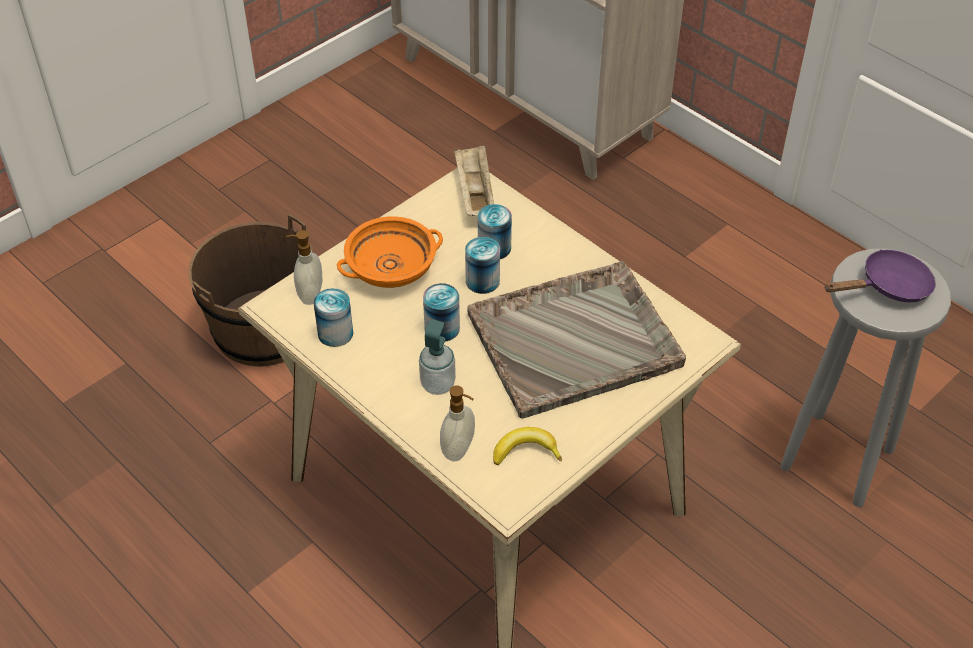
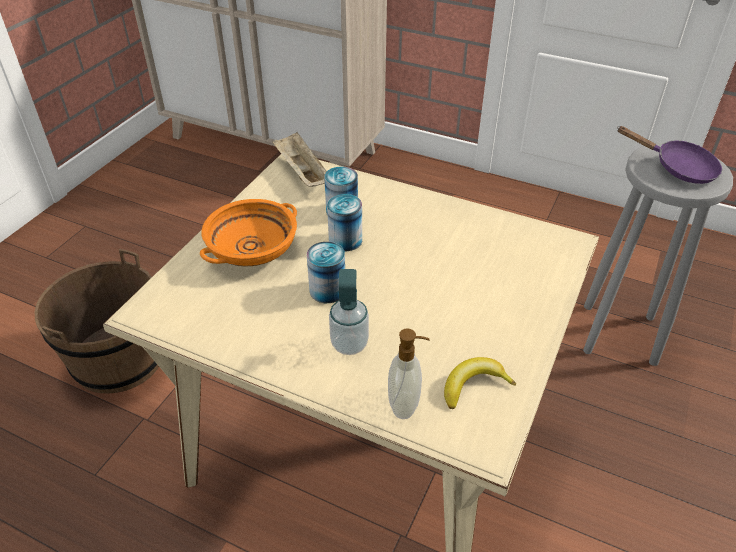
camera: 20 degrees left, 5 degrees down
soap dispenser [286,230,322,305] -> none
can [313,288,353,347] -> none
grey tray [467,261,686,419] -> none
purple frying pan [824,249,936,302] -> purple frying pan turned 75 degrees clockwise [618,126,722,184]

